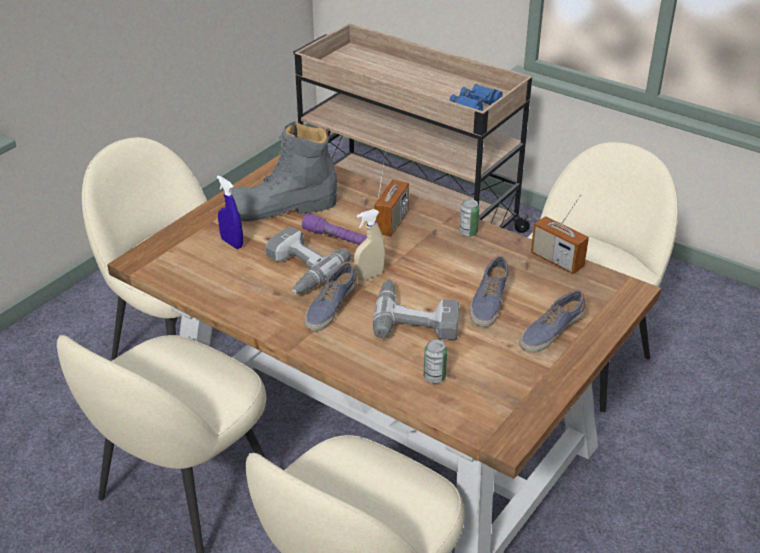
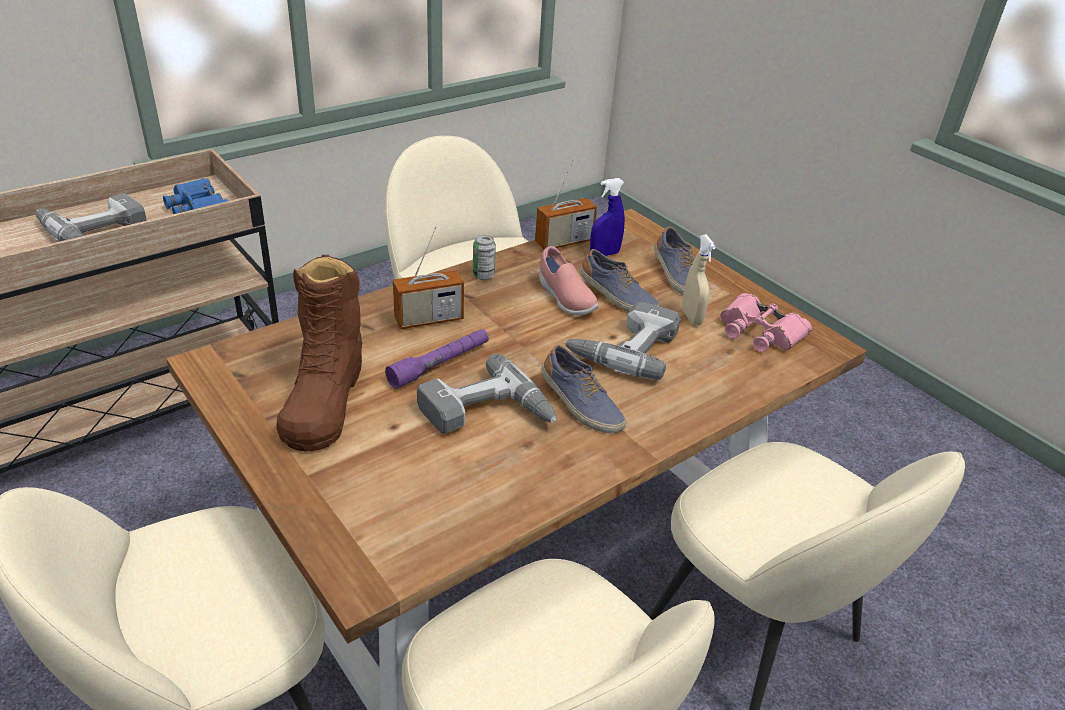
camera: 75 degrees left, 0 degrees up
blue spray bottle [217,175,243,249] -> blue spray bottle moved to [590,178,625,256]
grey boot [232,121,337,222] -> brown boot [277,255,362,452]
beige spray bottle [354,209,385,280] -> beige spray bottle moved to [682,234,716,325]
radio [374,153,409,237] -> radio turned 120 degrees clockwise [393,226,464,329]
can [424,340,447,383] -> none
none -> power drill [36,193,147,242]
none -> pink shoe [539,246,599,315]
none -> pink binoculars [721,293,812,352]

